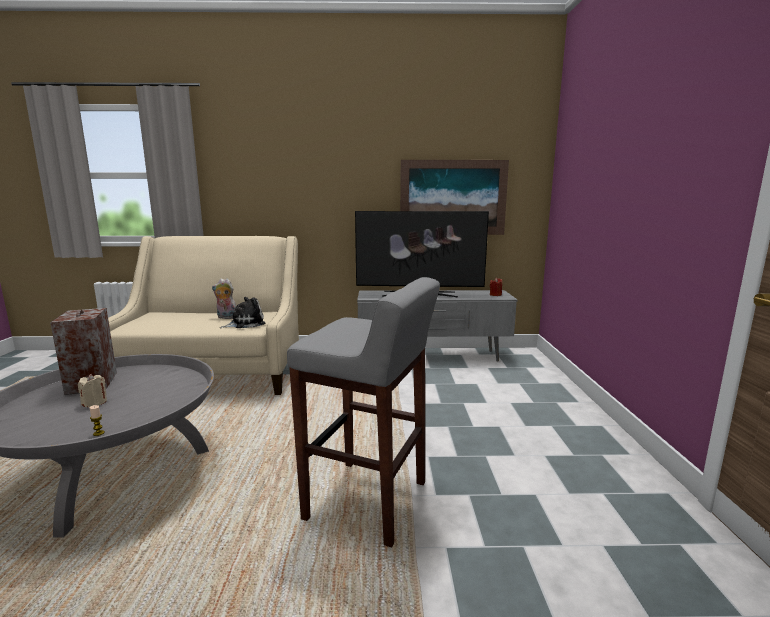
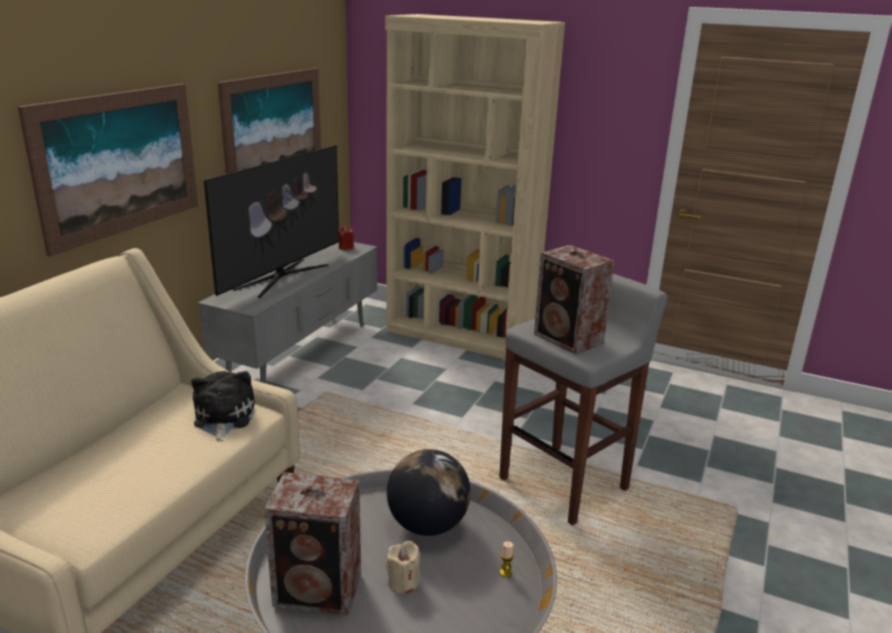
camera: 65 degrees left, 10 degrees up
plush toy [212,278,237,319] -> none
none -> picture [18,84,198,256]
none -> beige bookcase [385,14,565,361]
none -> globe [387,449,471,536]
none -> speaker [534,245,615,354]

